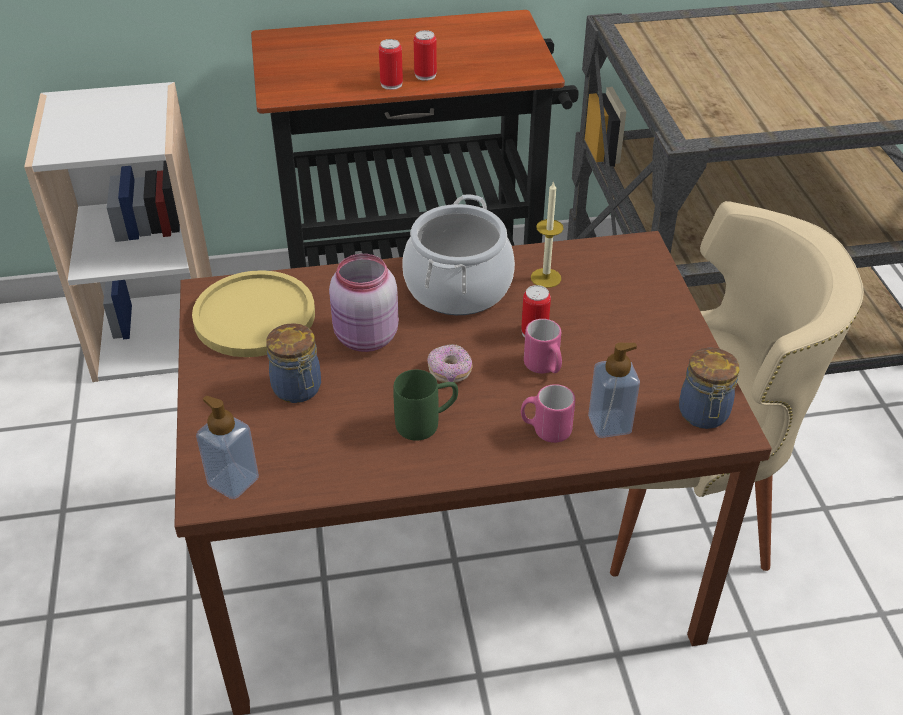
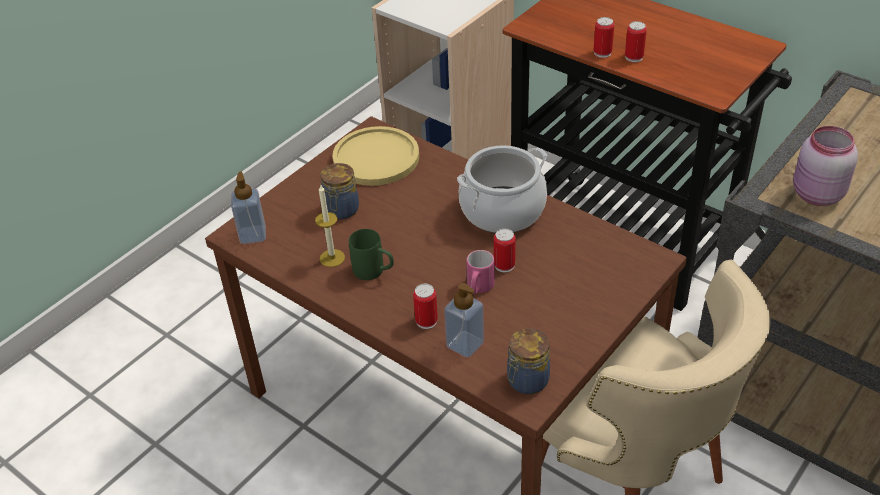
camera: 50 degrees right, 0 degrees up
pink jar [329,254,399,352] -> pink jar moved to [793,126,858,206]
donut [427,344,473,383] -> none
pink mug [521,384,575,443] -> can [413,284,438,329]
candle [531,181,564,288] -> candle moved to [315,185,345,267]

